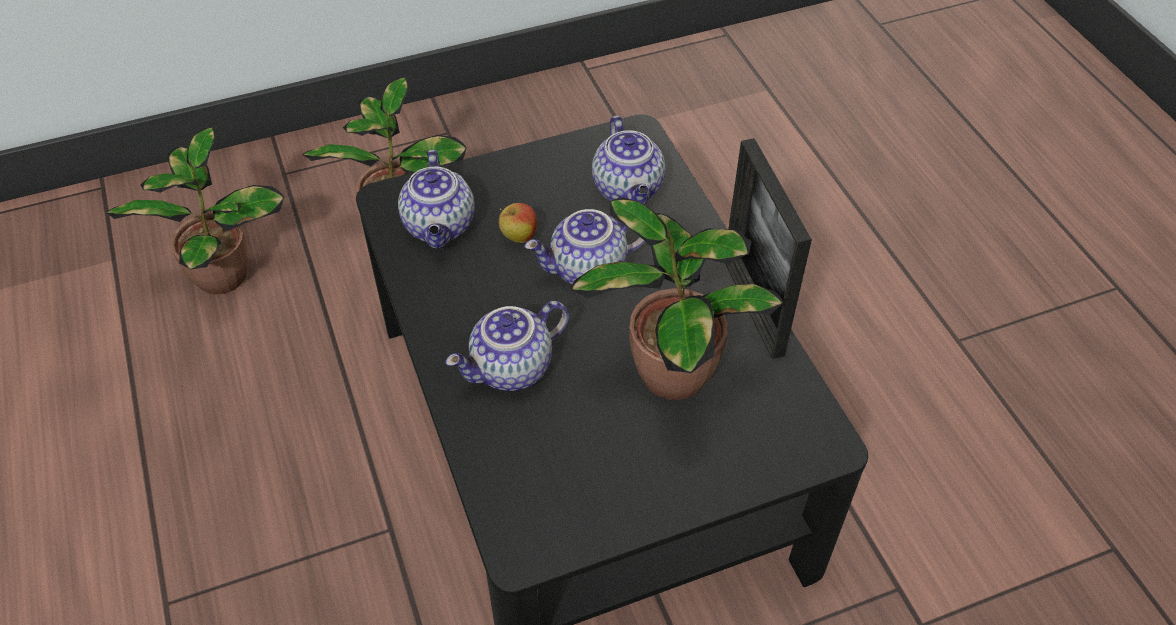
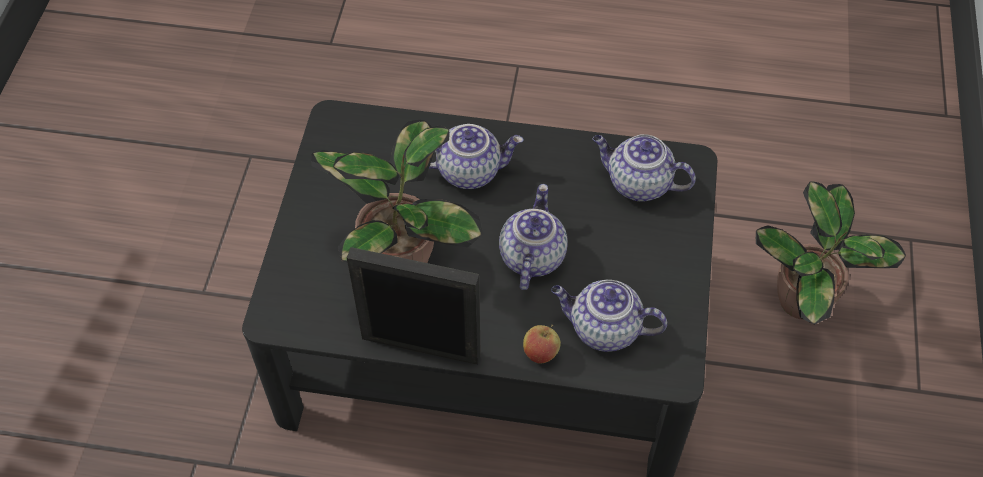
camera: 120 degrees right, 5 degrees up
potted plant [106,127,284,295] -> none
teapot [446,301,569,391] -> teapot turned 90 degrees clockwise [429,124,524,189]
apple [499,203,537,243] -> apple moved to [523,325,561,363]

